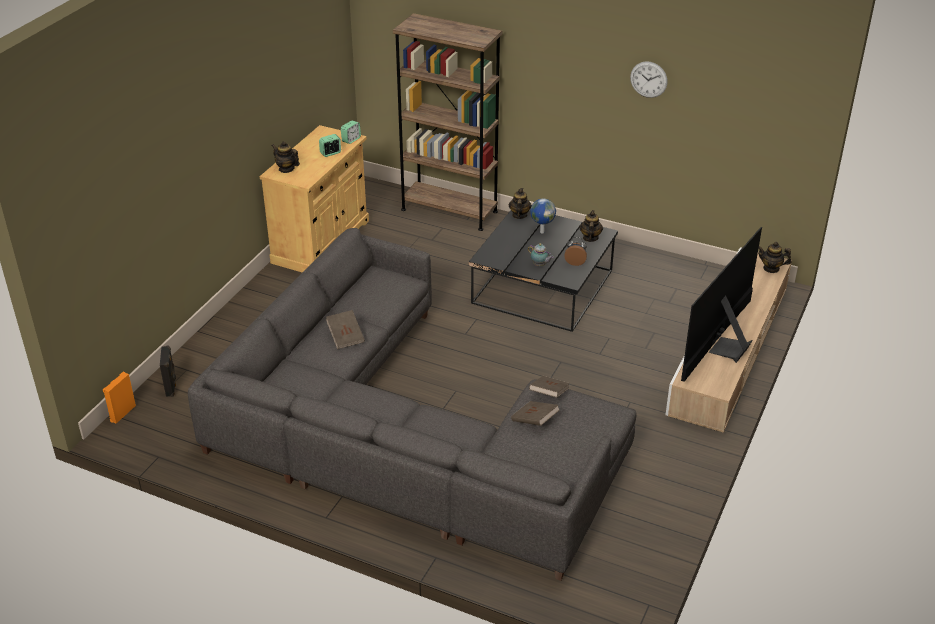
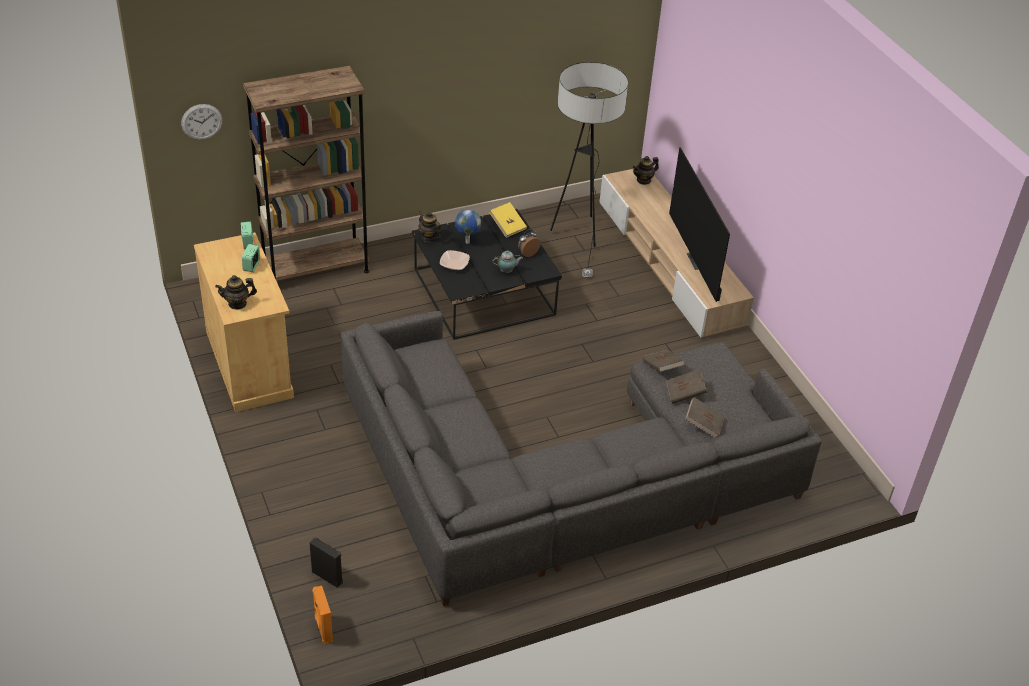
camera: 50 degrees left, 5 degrees up
brown book [326,310,365,349] -> brown book moved to [685,397,725,438]
teapot [580,210,603,242] -> yellow book [490,202,527,238]
wall clock [630,61,668,98] -> wall clock moved to [181,104,222,140]
none -> bowl [440,250,470,270]
none -> floor lamp [550,62,628,277]

